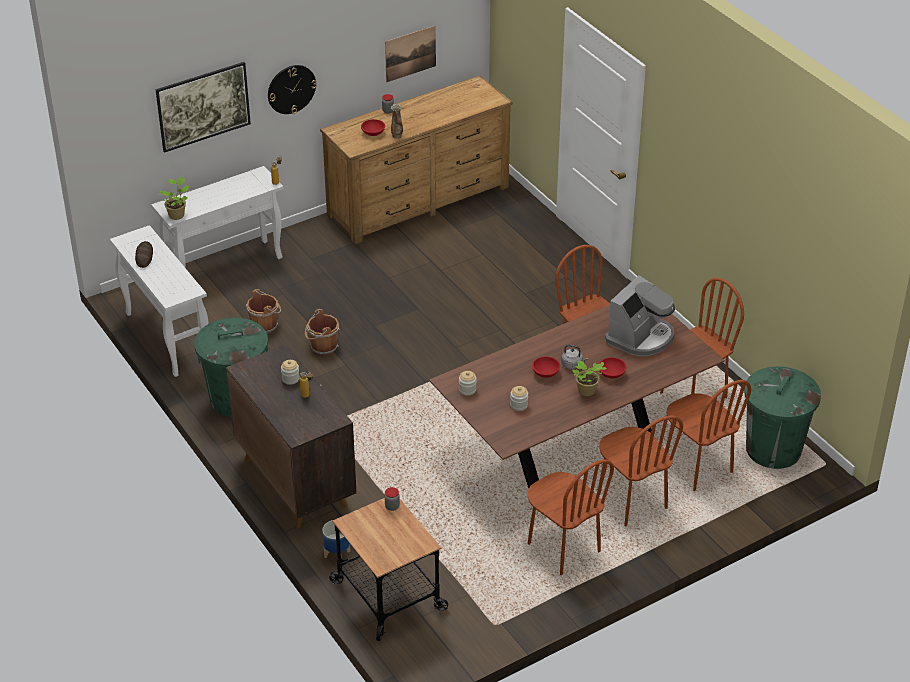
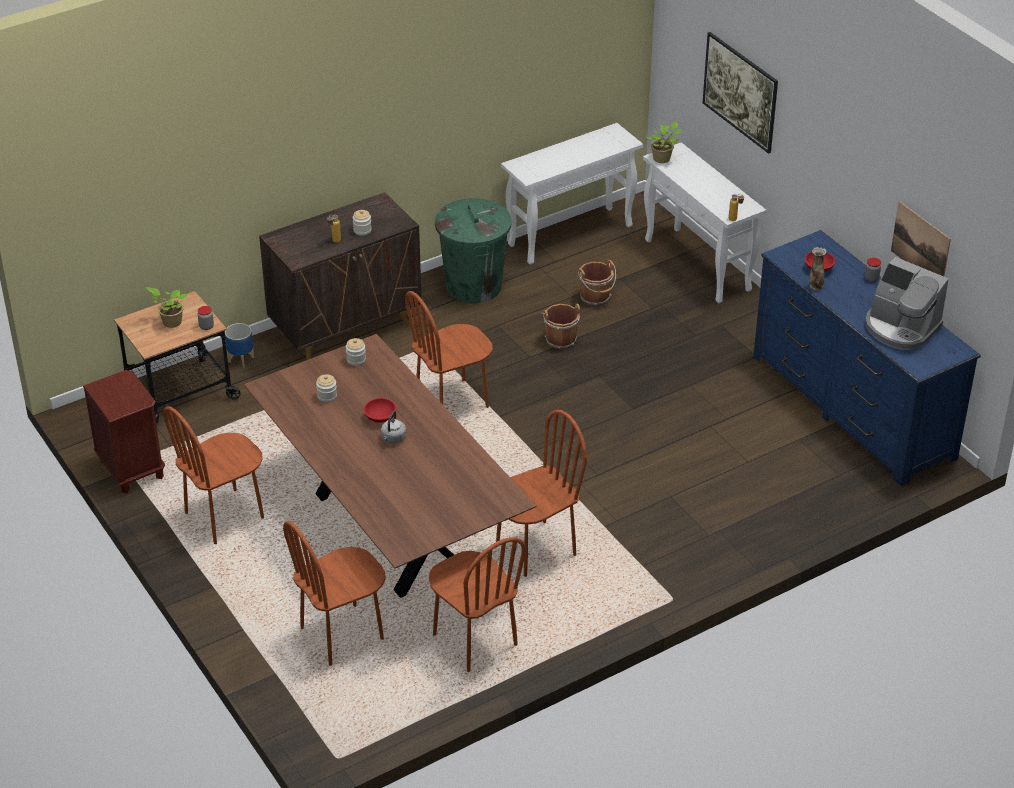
camera: 90 degrees right, 0 degrees up
bread [135,241,153,268] -> none
wall clock [268,65,317,114] -> none
brown dresser [320,76,512,244] -> blue dresser [753,230,981,486]
potted plant [572,360,607,396] -> potted plant moved to [146,287,188,328]
red bowl [599,357,626,378] -> none
brown chair [599,415,683,526] -> brown chair moved to [405,291,493,408]
coffee machine [605,275,675,356] -> coffee machine moved to [865,257,949,350]
green trash can [744,367,821,469] -> none
none -> brown nightstand [83,370,165,493]

